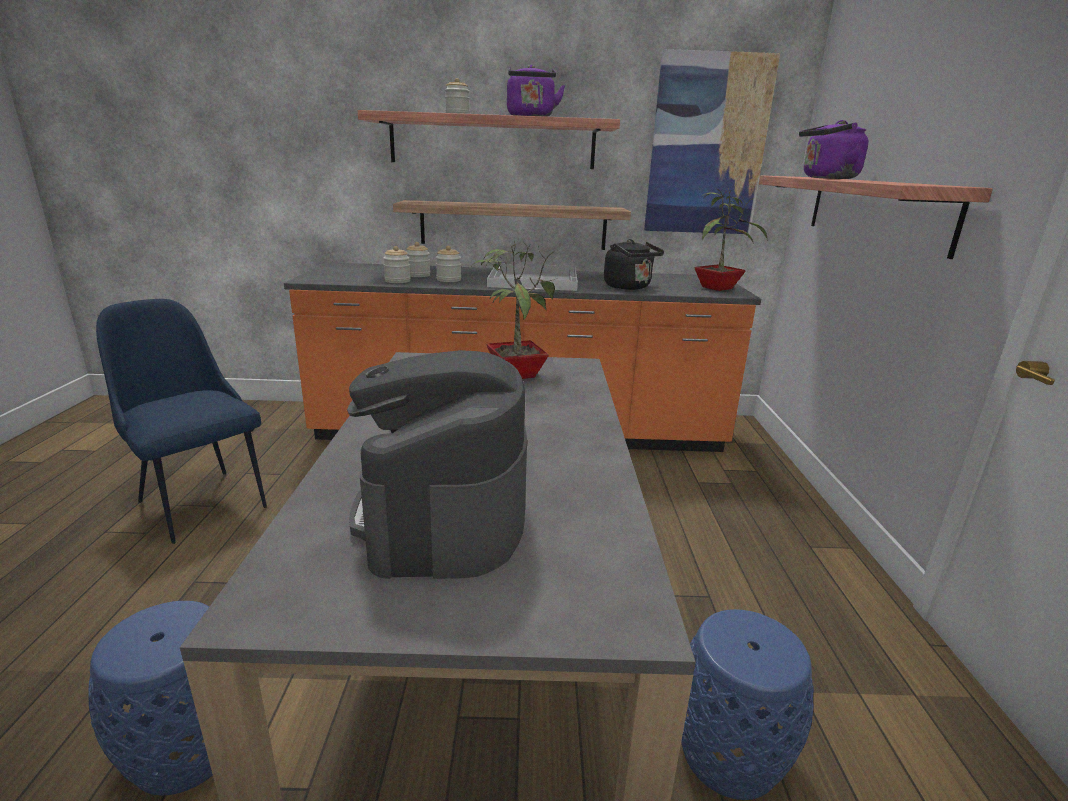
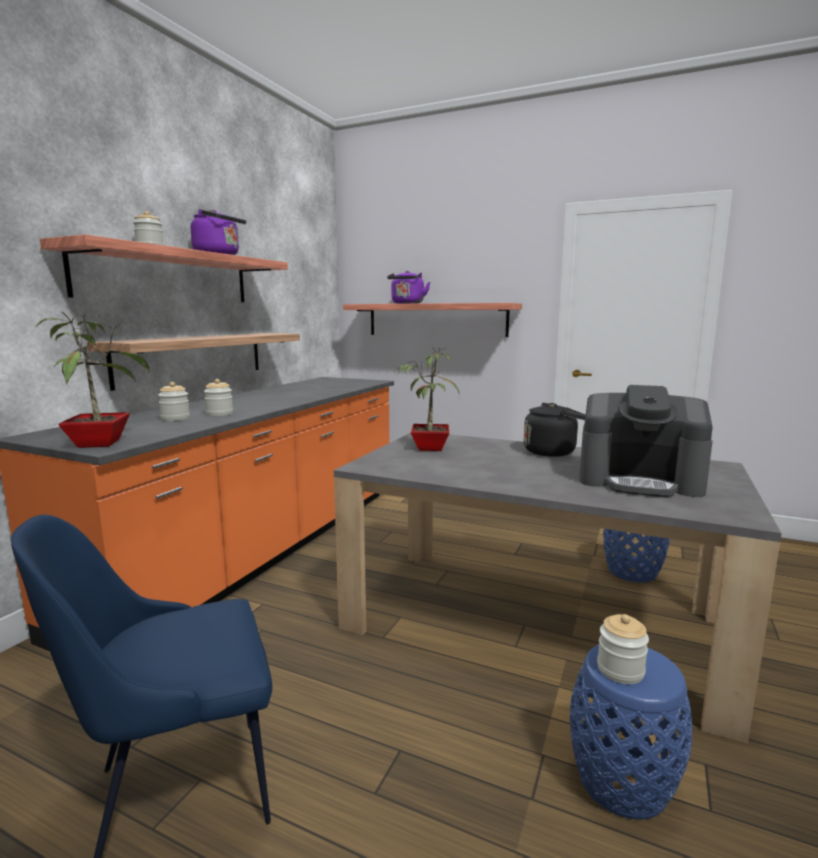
camera: 65 degrees left, 10 degrees down
jar [383,246,411,283] -> jar moved to [597,614,649,684]
white tray [487,264,578,291] -> none
black kettle [604,239,664,290] -> black kettle moved to [524,402,585,457]
picture [644,49,780,234] -> none
potted plant [694,188,768,291] -> potted plant moved to [36,311,150,448]

